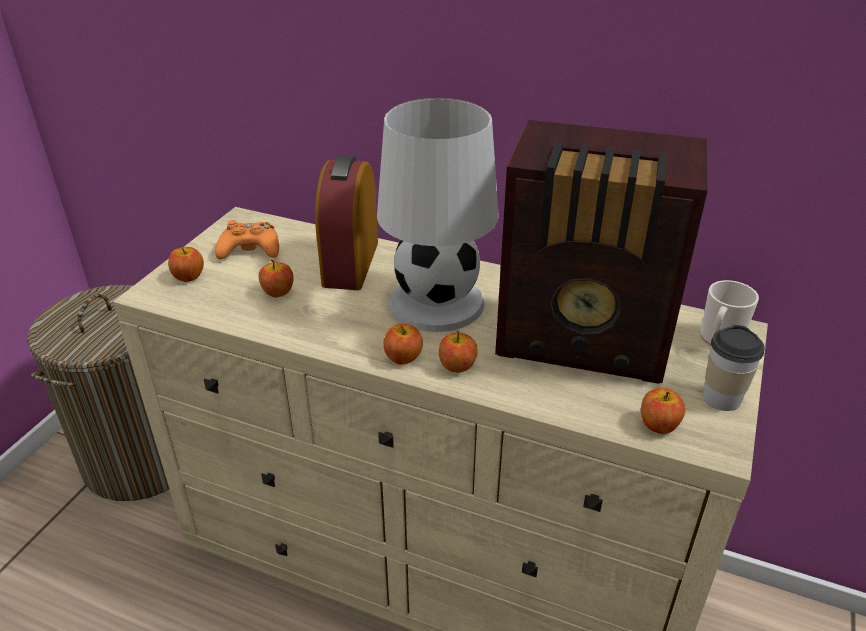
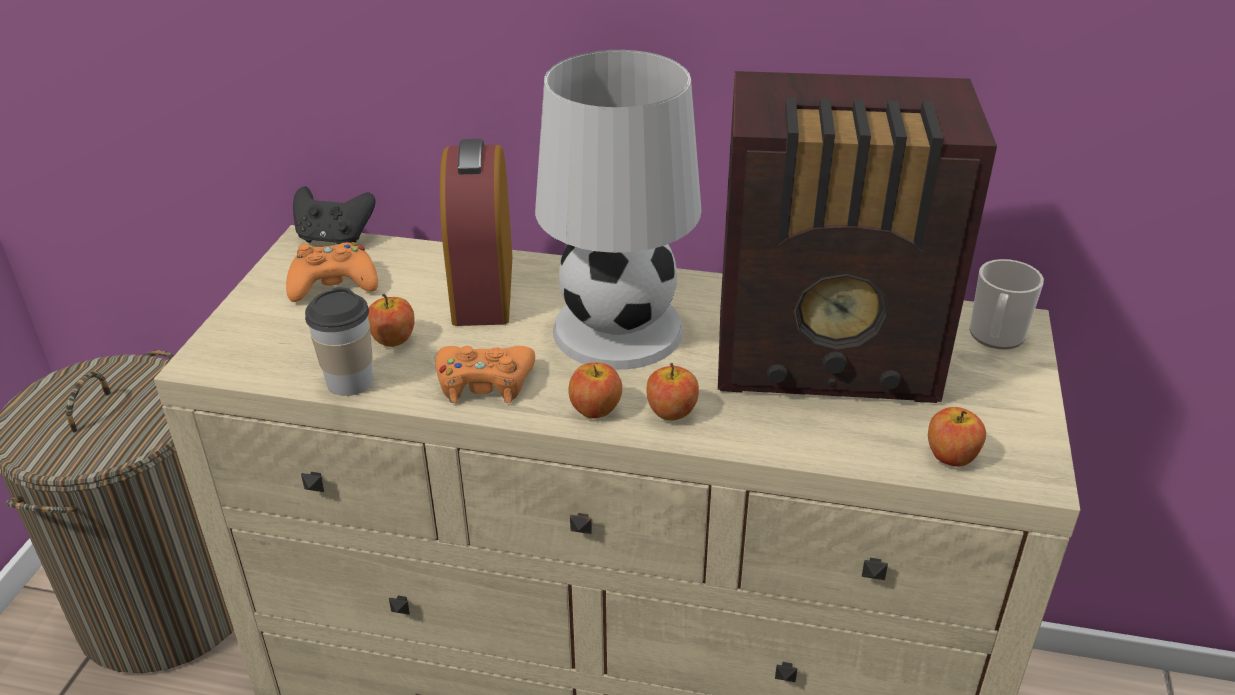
camera: 10 degrees left, 0 degrees up
apple [168,247,204,282] -> none
cup [703,325,765,411] -> cup moved to [305,287,373,396]
none -> black game controller [293,186,375,244]
none -> orange game controller [435,346,535,403]

